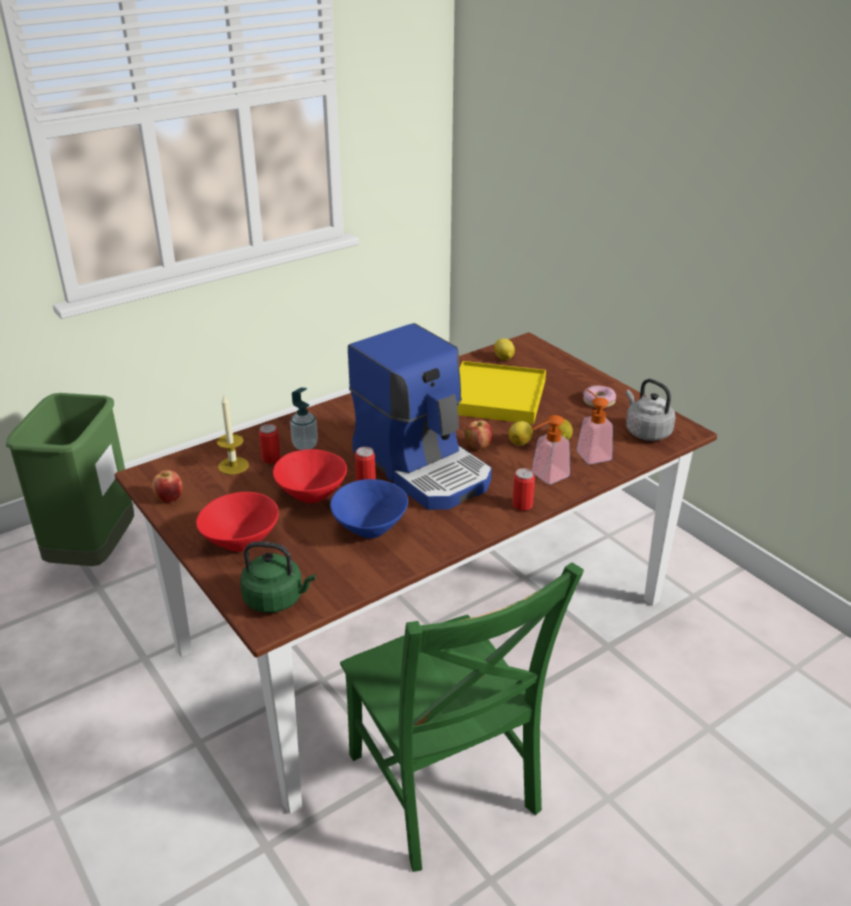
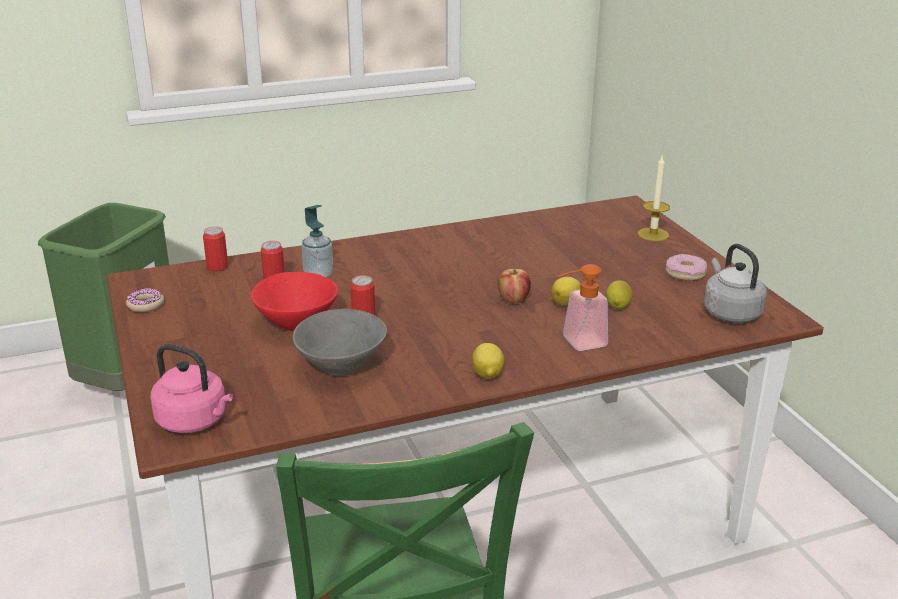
camera: 15 degrees right, 5 degrees down
apple [152,470,182,503] -> donut [126,288,164,312]
red bowl [196,492,279,552] -> none
candle [217,395,249,475] -> candle moved to [638,156,670,241]
green kettle [240,541,315,613] -> pink kettle [150,344,233,433]
blue bowl [330,479,408,538] -> grey bowl [293,309,387,376]
coffee machine [348,323,492,510] -> none
yellow tray [457,361,546,424] -> none
lemon [494,338,515,360] -> lemon moved to [472,343,505,379]
can [513,468,535,511] -> can moved to [203,226,228,271]
soap dispenser [577,389,613,464] -> none

